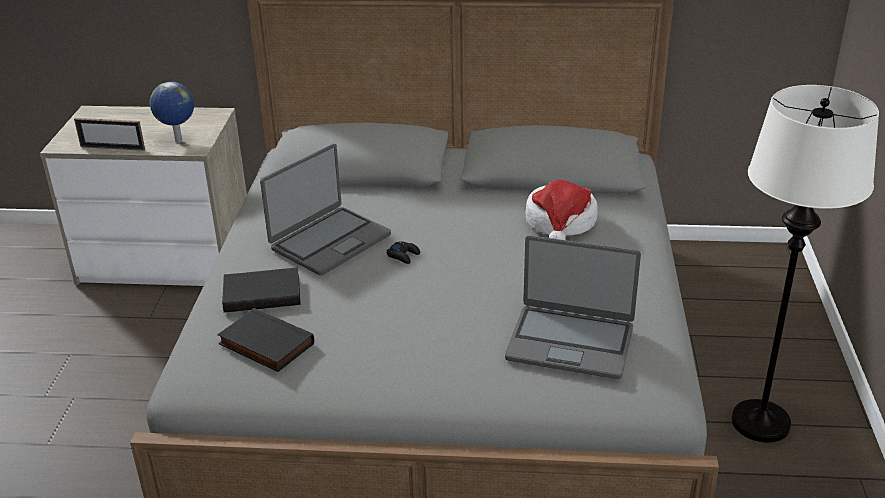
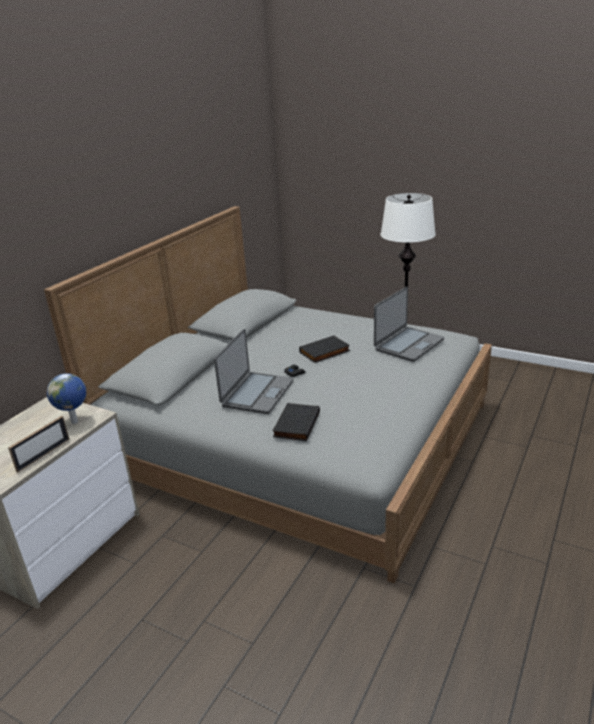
camera: 65 degrees left, 5 degrees down
black book [217,308,314,372] -> black book moved to [299,336,350,363]
laptop [260,143,391,276] -> laptop turned 45 degrees clockwise [214,329,293,414]
hat [525,180,598,240] -> none

